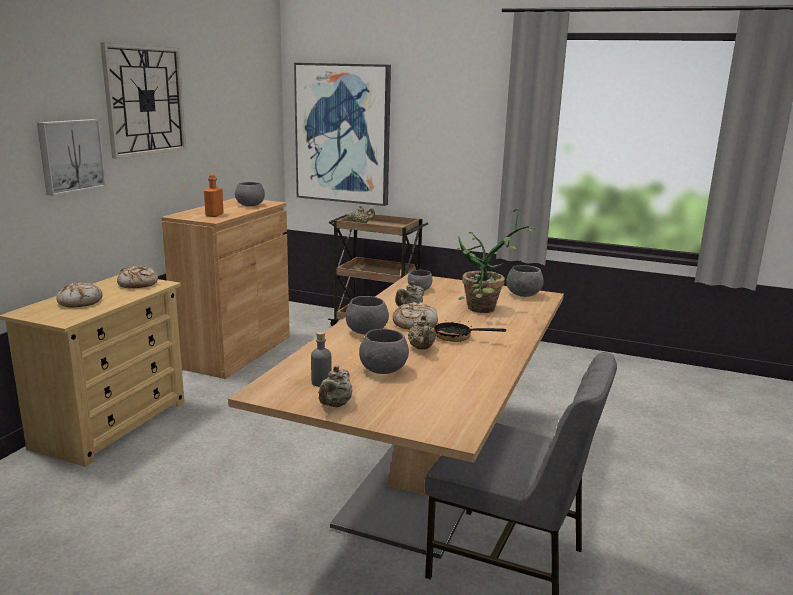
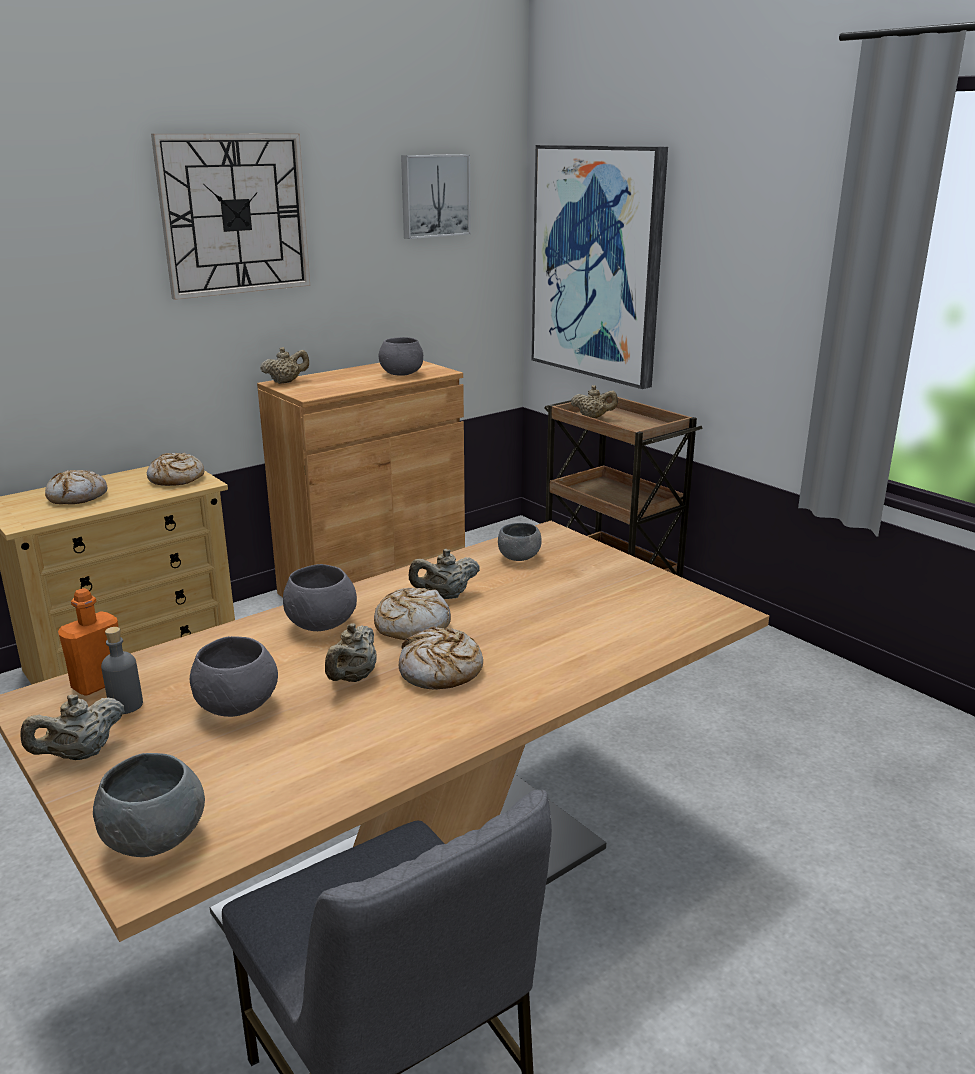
camera: 30 degrees right, 5 degrees up
picture [37,119,106,196] -> picture moved to [401,154,471,239]
orange bottle [204,174,224,217] -> orange bottle moved to [58,588,118,696]
frying pan [433,321,506,342] -> bread [399,626,483,690]
potted plant [457,208,536,313] -> none
grey bowl [506,265,543,297] -> grey bowl moved to [93,753,205,857]
none -> beige teapot [260,347,309,384]

